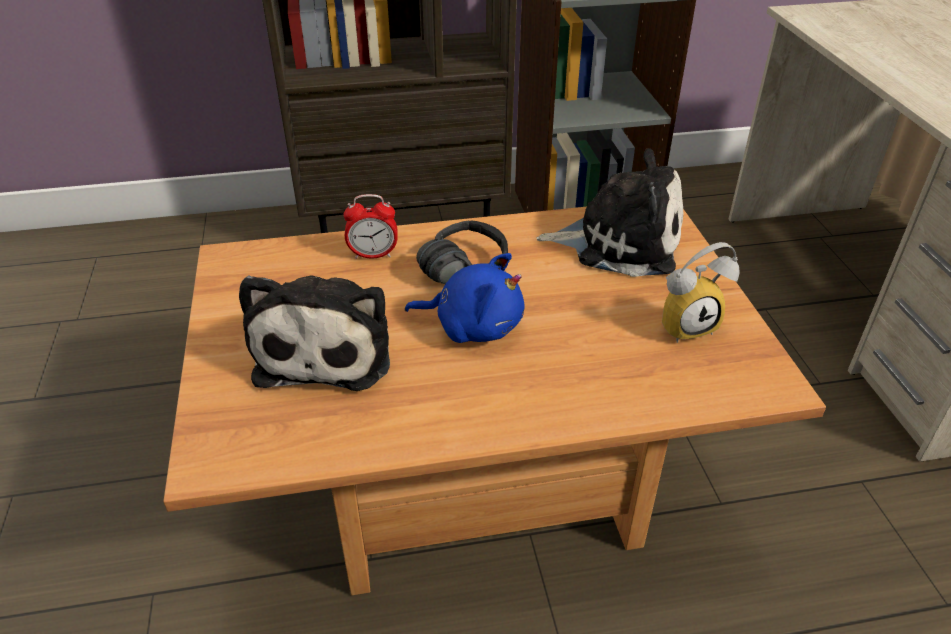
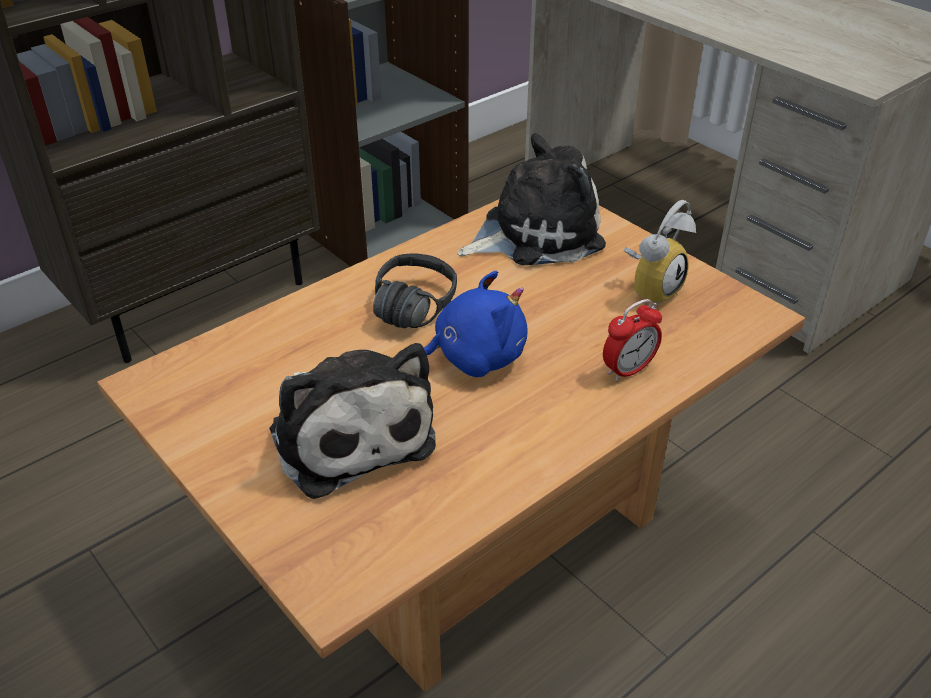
camera: 30 degrees left, 0 degrees up
alarm clock [343,194,398,259] -> alarm clock moved to [603,299,662,381]

